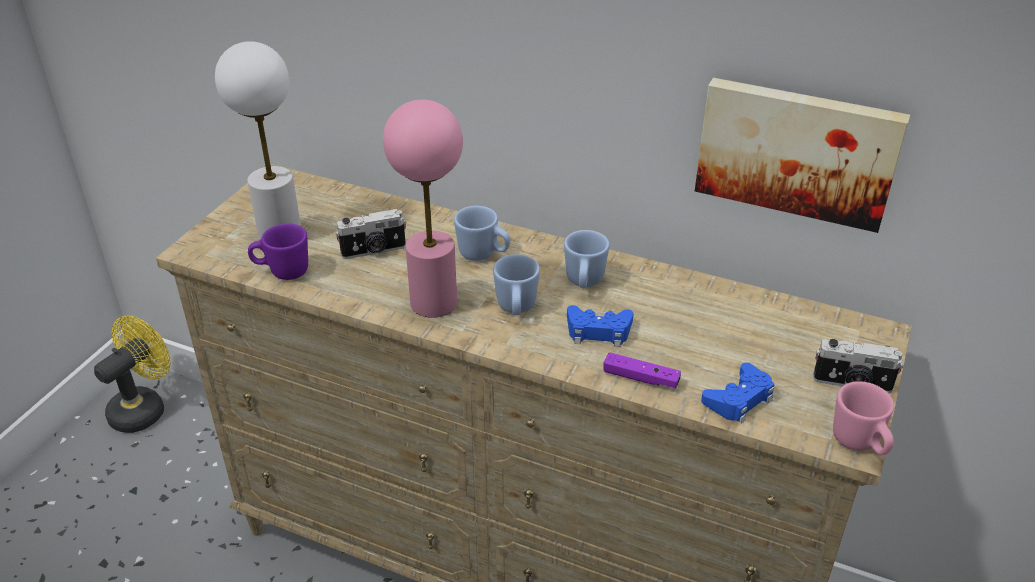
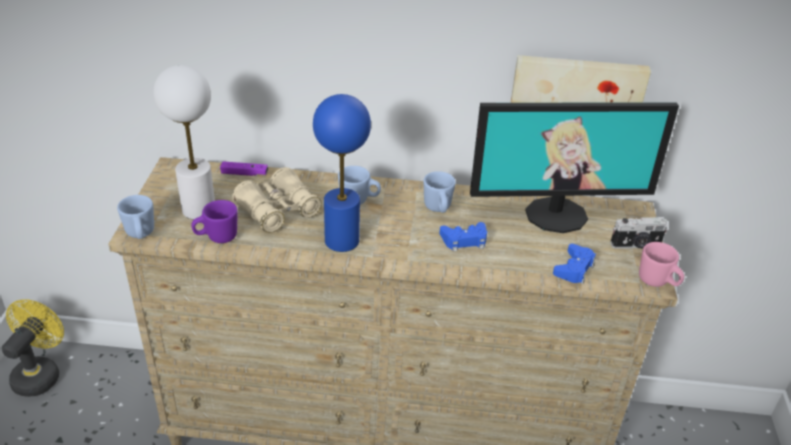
camera: 20 degrees left, 0 degrees up
camera [336,209,406,259] -> beige binoculars [233,167,322,233]
pink table lamp [383,100,463,318] -> blue table lamp [313,94,371,252]
blue mug [493,254,540,315] -> blue mug moved to [117,195,154,239]
purple game controller [604,352,681,388] -> purple game controller moved to [220,161,268,176]
none -> monitor [470,102,679,233]

